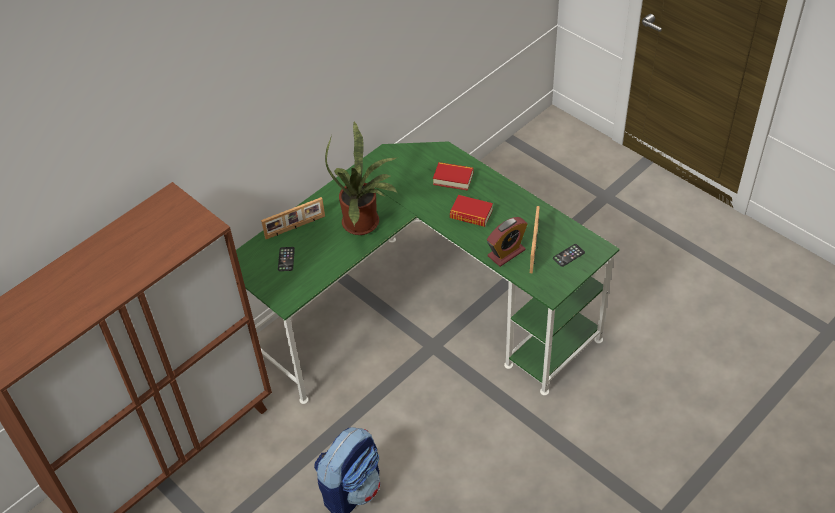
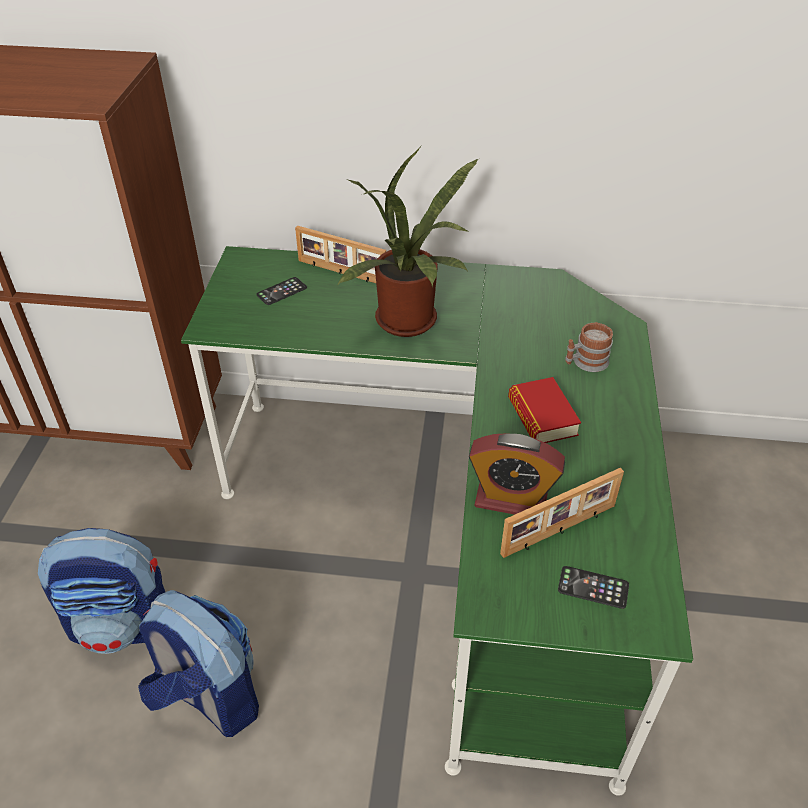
camera: 50 degrees right, 5 degrees down
book [433,162,473,191] -> mug [565,322,613,372]
none -> backpack [138,590,259,737]

